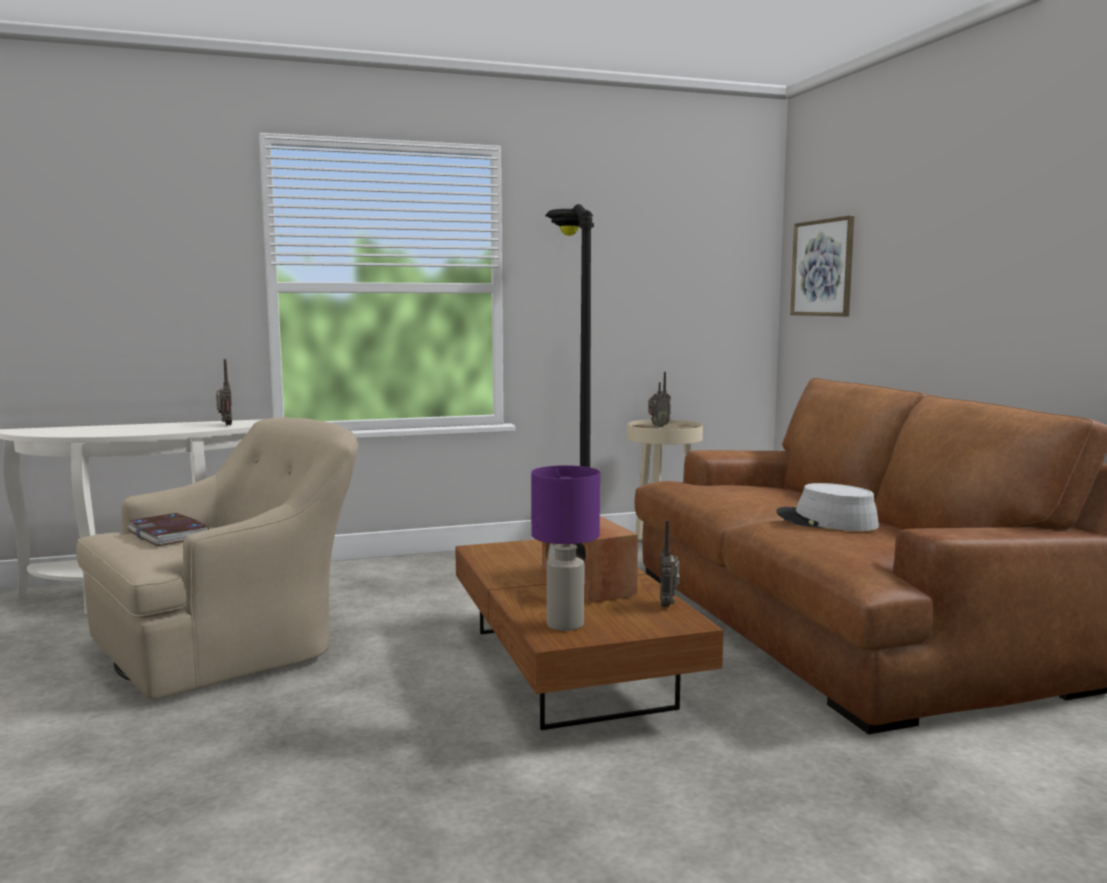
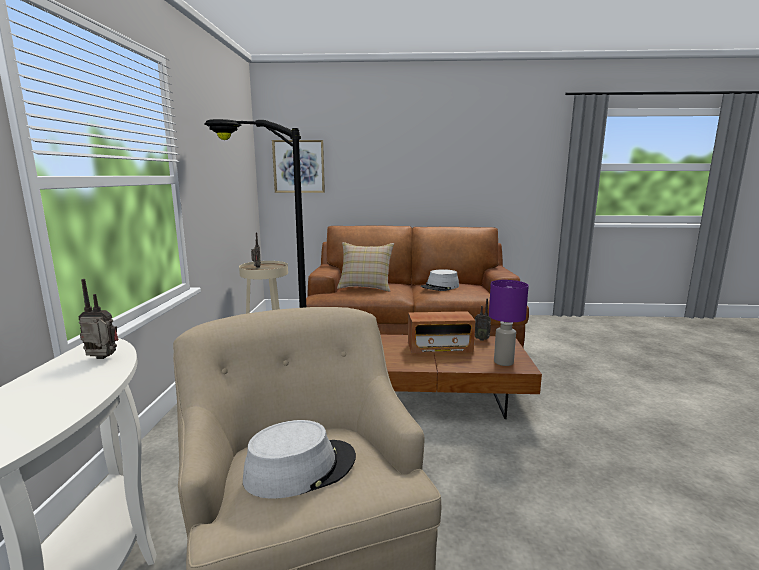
camera: 70 degrees left, 5 degrees up
book [127,513,209,546] -> grey hat [243,420,356,499]
none -> beige pillow [337,242,394,292]

